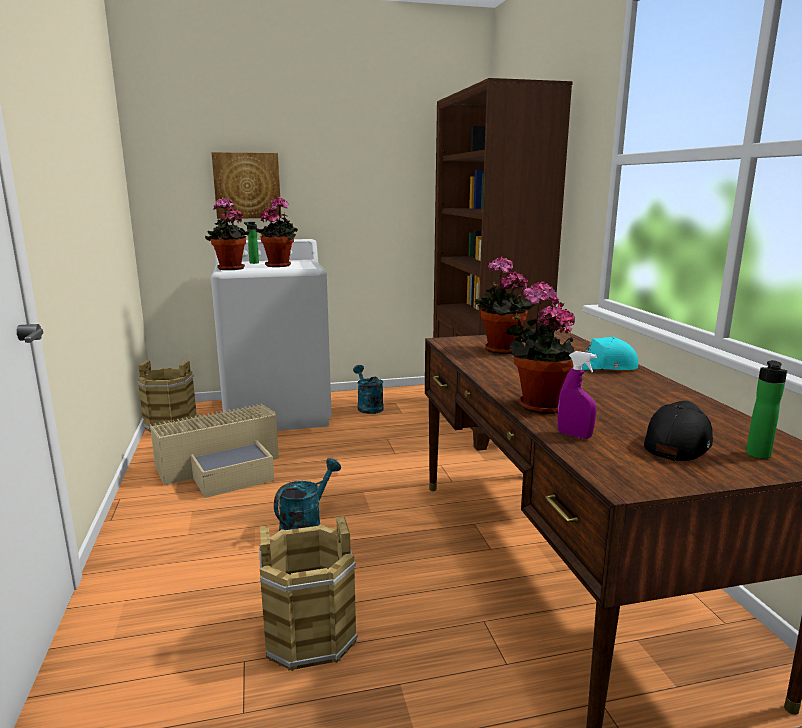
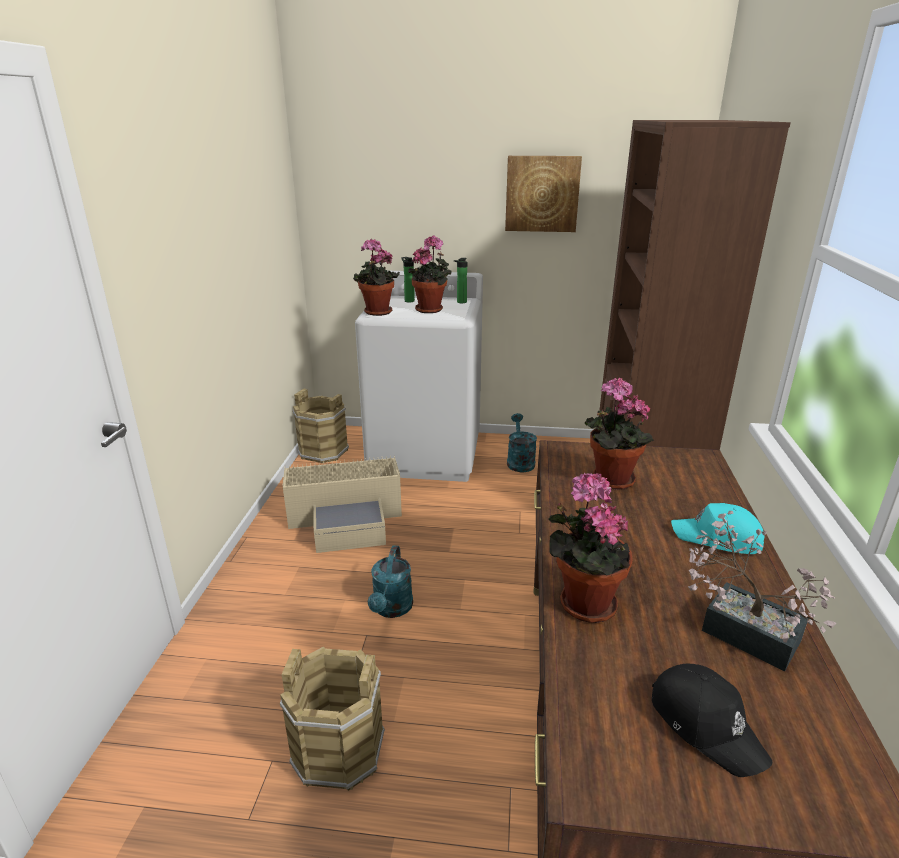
camera: 20 degrees right, 10 degrees up
picture [211,152,281,219] -> picture moved to [505,156,582,232]
turquoise watering can [274,458,341,531] -> turquoise watering can turned 135 degrees clockwise [368,545,413,618]
purple spray bottle [557,351,597,439] -> none
black cap [644,401,713,461] -> black cap turned 90 degrees clockwise [652,664,772,777]
bottle [746,360,787,459] -> bottle moved to [454,258,467,303]
none -> potted plant [688,511,837,671]

